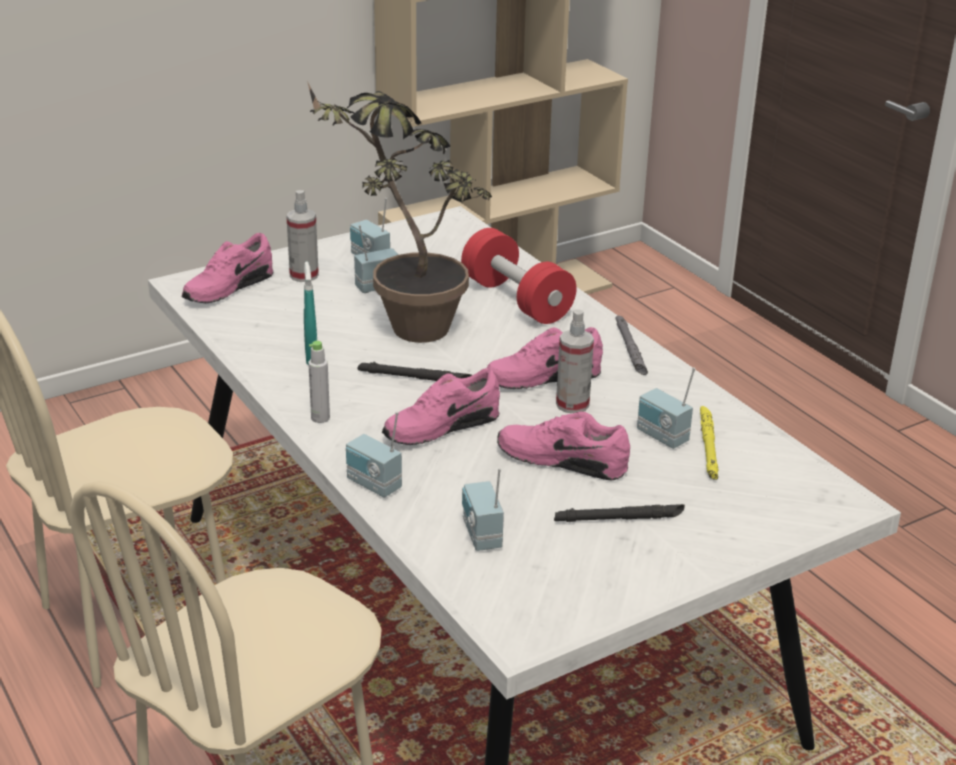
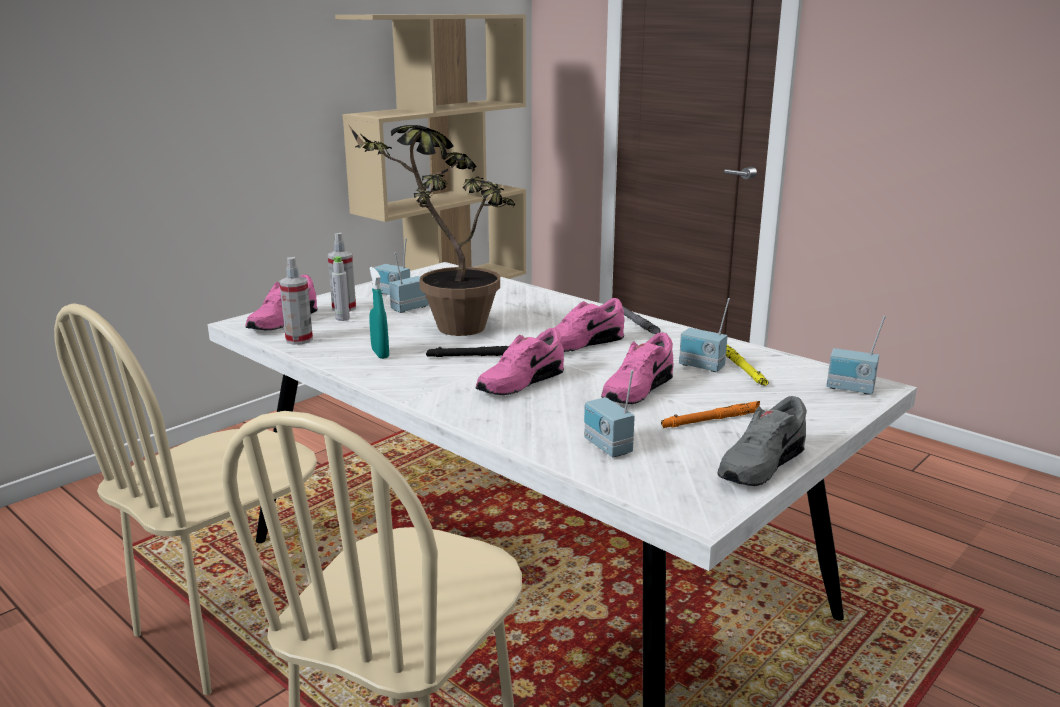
camera: 15 degrees left, 10 degrees down
grey bottle [308,341,330,423] -> grey bottle moved to [332,256,350,321]
radio [346,412,402,498] -> radio moved to [827,316,886,395]
red dumbbell [461,228,577,324] -> none
pink shoe [497,411,630,481] -> pink shoe turned 60 degrees counterclockwise [601,333,674,404]
black flashlight [554,504,685,522] -> orange flashlight [661,401,760,428]
spray bottle [556,309,594,413] -> spray bottle moved to [279,257,313,345]
none -> grey shoe [718,396,807,486]

